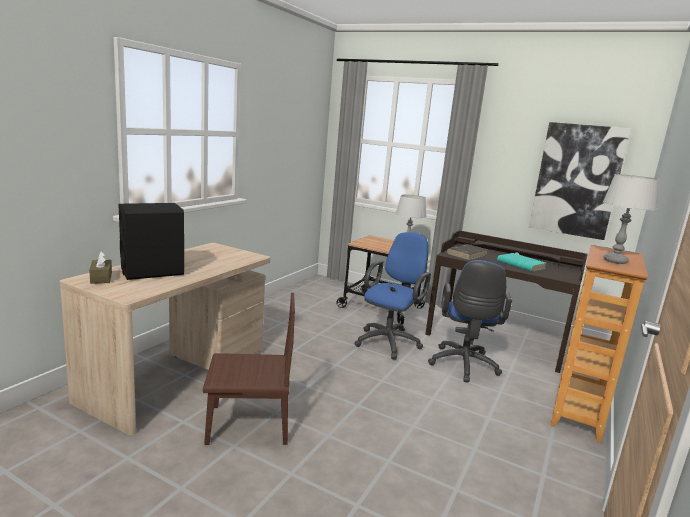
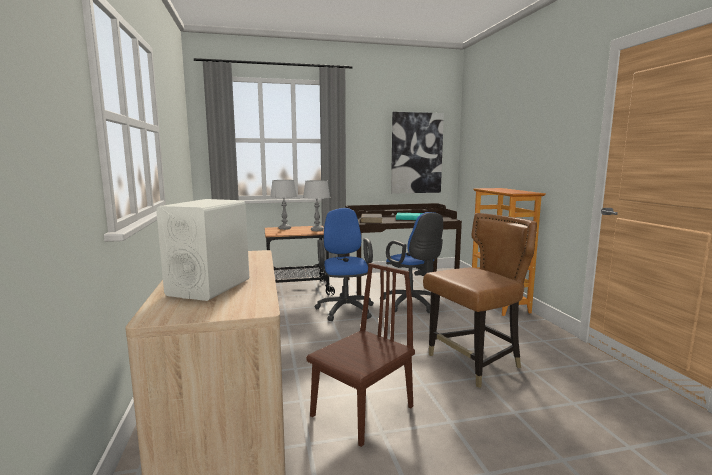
camera: 40 degrees left, 5 degrees down
brown tissue box [89,251,112,284] -> none
black speaker [119,203,184,280] -> white speaker [156,199,249,301]
grey table lamp [603,174,659,264] -> grey table lamp moved to [270,180,297,230]
none -> brown chair [423,213,537,388]

